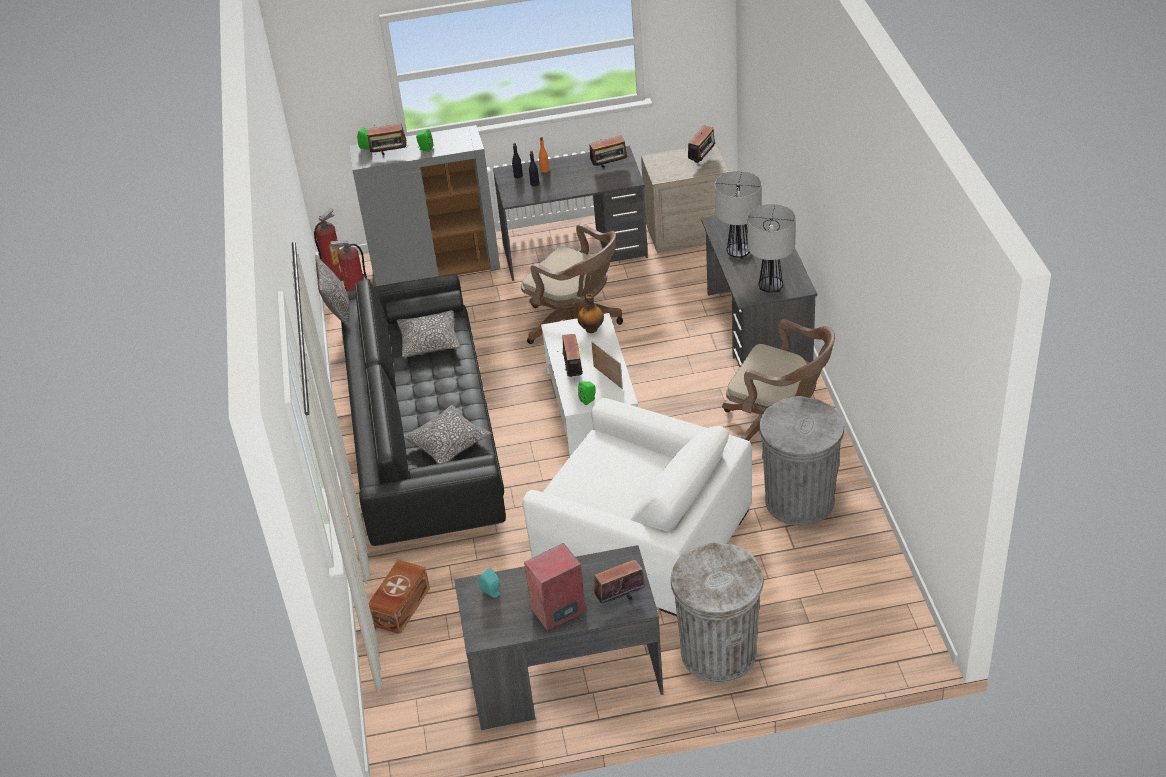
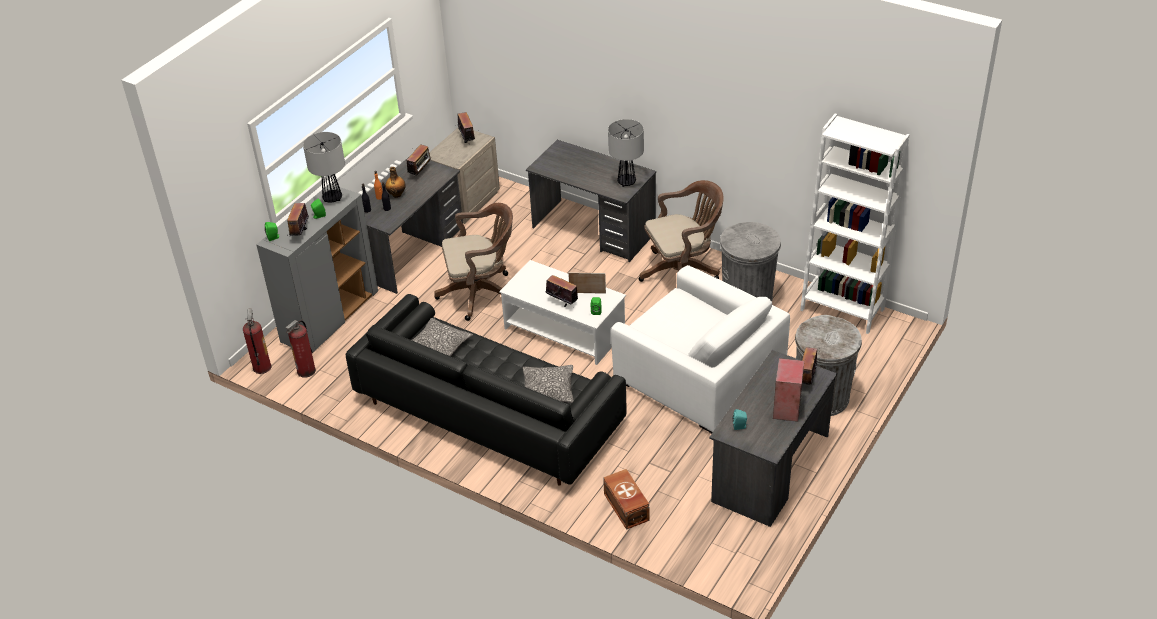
camera: 50 degrees left, 0 degrees up
pillow [315,255,350,330] -> none
radio [367,123,407,155] -> radio turned 150 degrees clockwise [287,203,309,235]
white armchair [523,398,752,616] -> white armchair turned 60 degrees clockwise [611,265,790,433]
bottle [577,294,604,333] -> bottle moved to [385,167,406,198]
table lamp [715,171,762,259] -> table lamp moved to [303,132,345,203]
none -> white bookcase [800,114,910,334]

